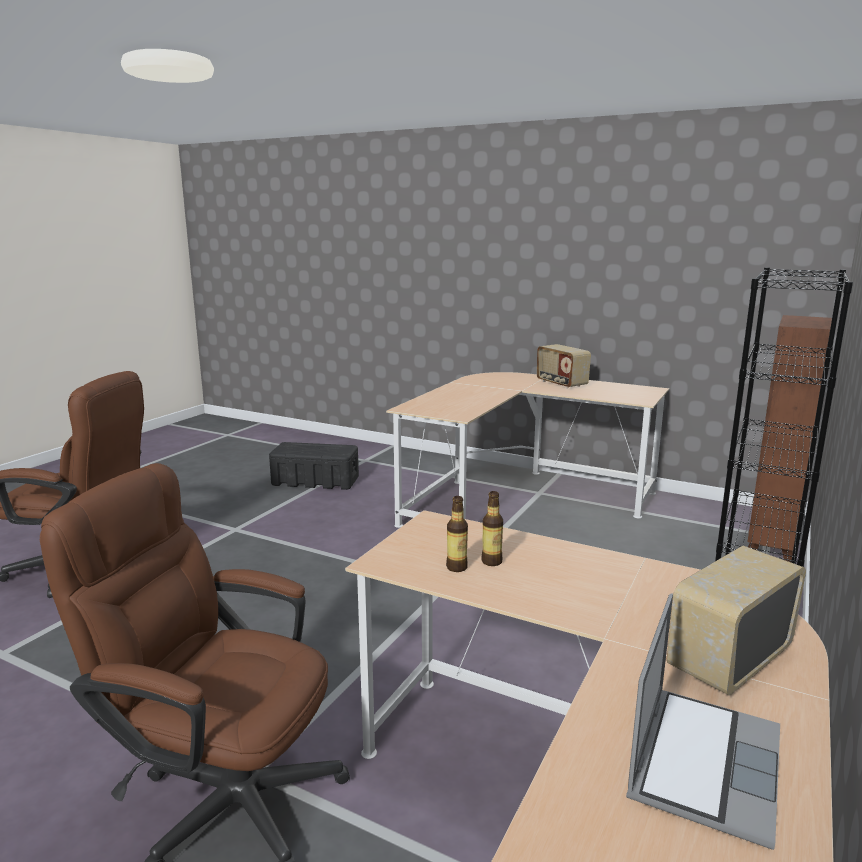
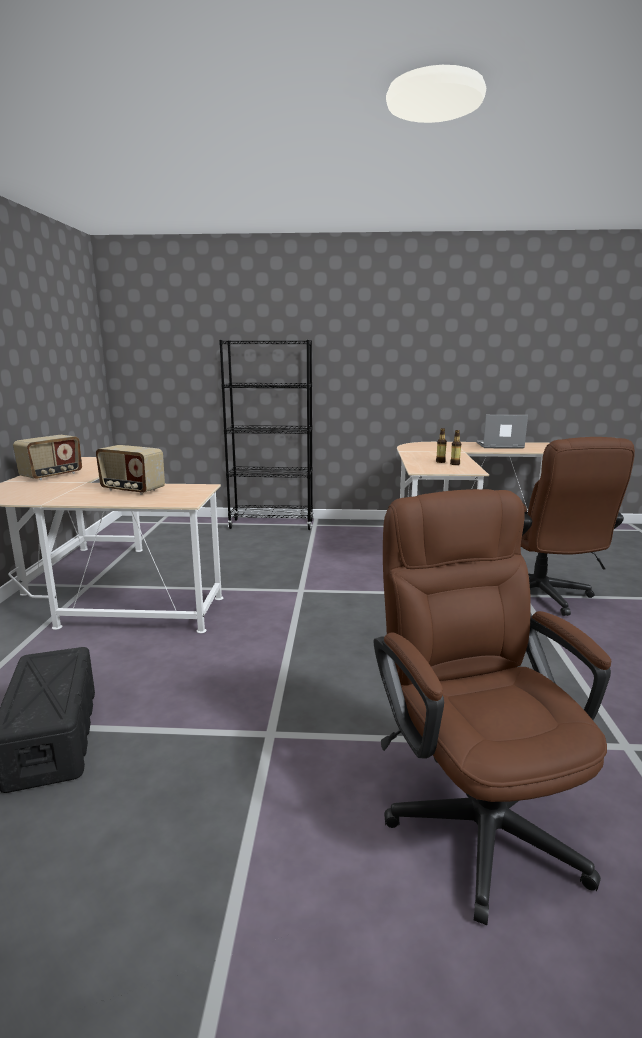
camera: 115 degrees left, 0 degrees up
radio [667,546,806,695] -> radio moved to [96,445,165,495]
brown bookcase [748,315,832,562] -> none

